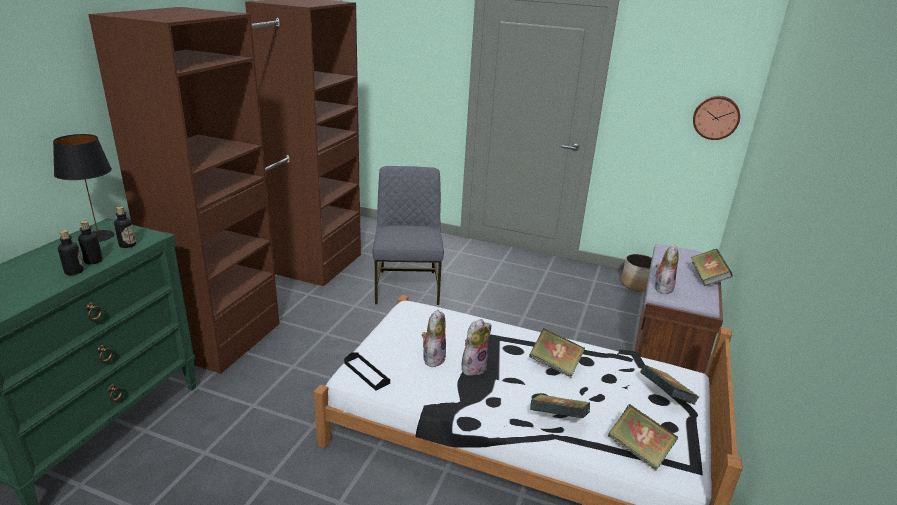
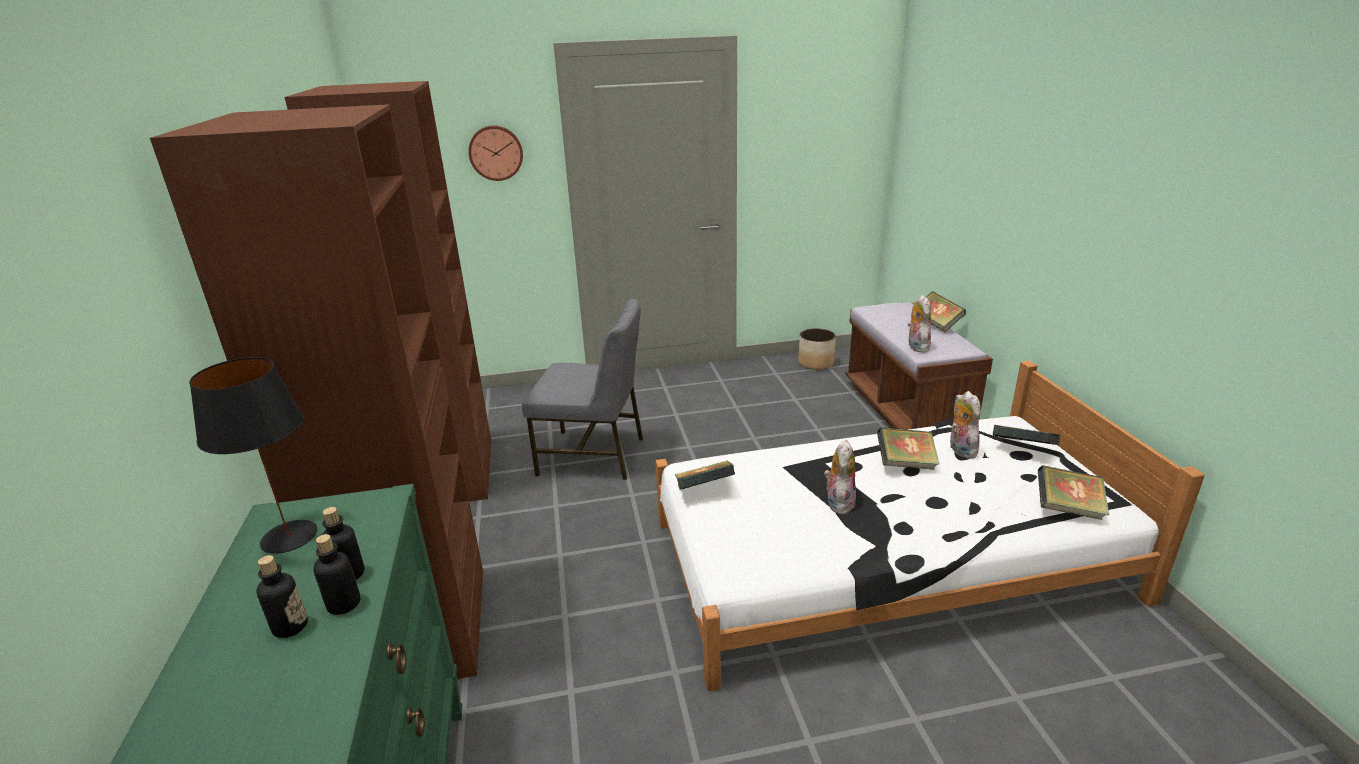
camera: 30 degrees left, 0 degrees up
bottle [114,206,136,248] -> bottle moved to [256,555,308,638]
black tray [344,353,390,391] -> none
grey chair [373,166,444,305] -> grey chair turned 135 degrees clockwise [522,299,643,480]
plush toy [422,309,446,367] -> plush toy moved to [950,391,981,459]
book [530,394,590,418] -> book moved to [675,460,735,490]
wall clock [693,96,740,140] -> wall clock moved to [468,125,523,181]

